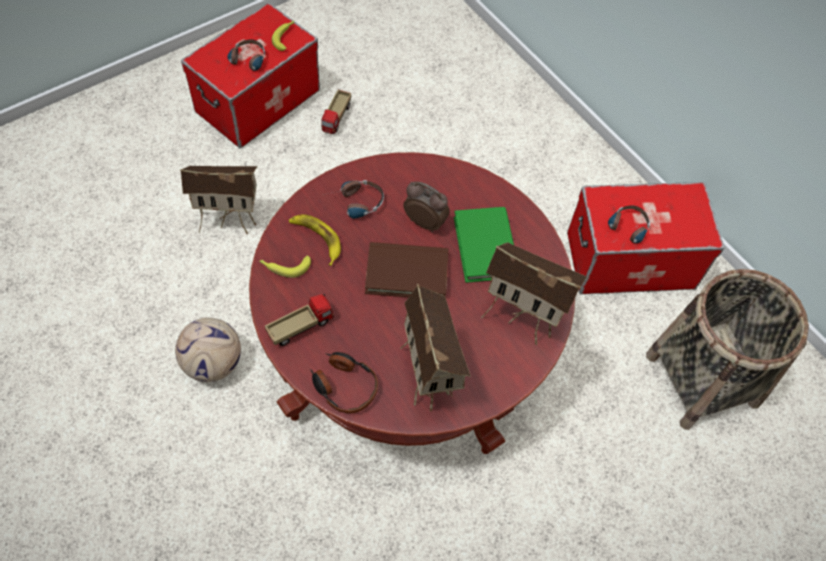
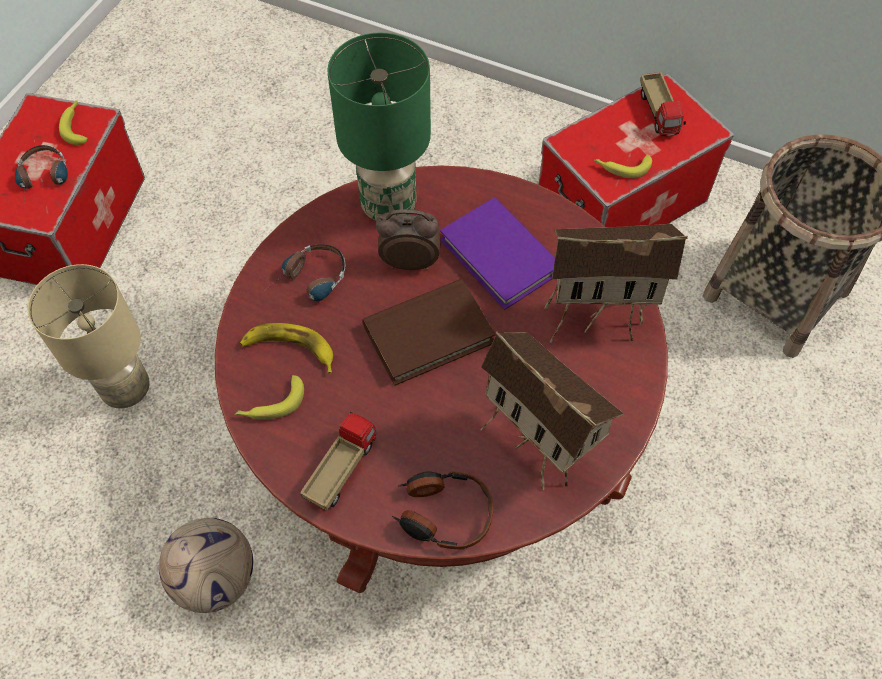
camera: 25 degrees left, 0 degrees up
toy house [180,166,257,234] -> beige table lamp [27,264,150,408]
toy truck [321,89,351,134] -> toy truck moved to [640,72,686,137]
green book [454,207,514,283] -> purple book [440,197,555,310]
headphones [606,206,650,243] -> banana [594,155,652,178]
none -> green table lamp [327,32,431,221]

